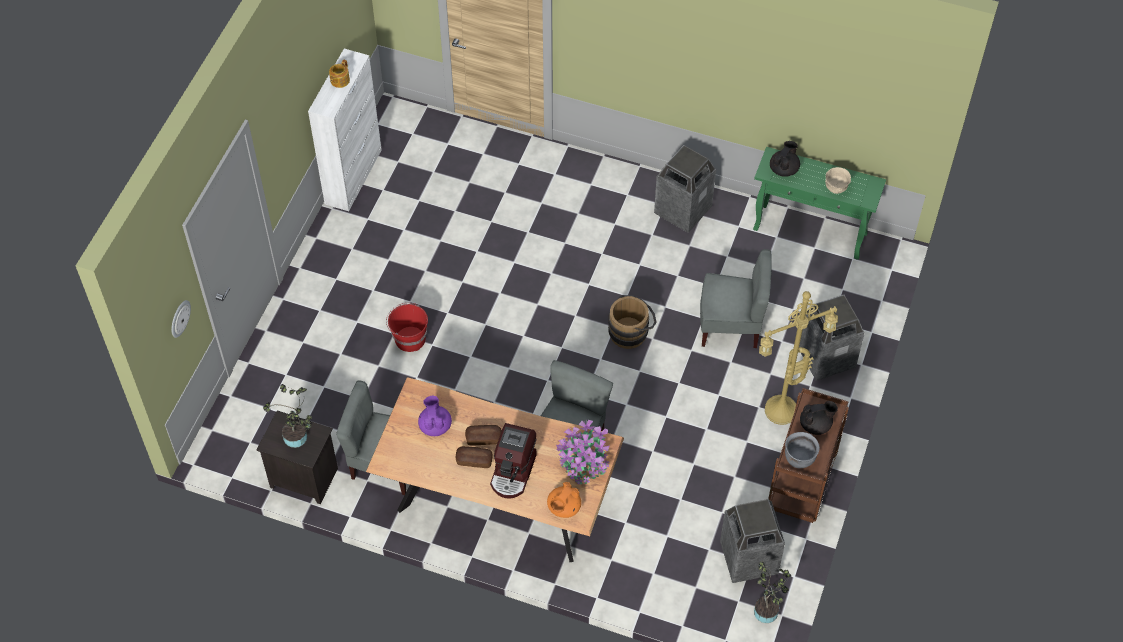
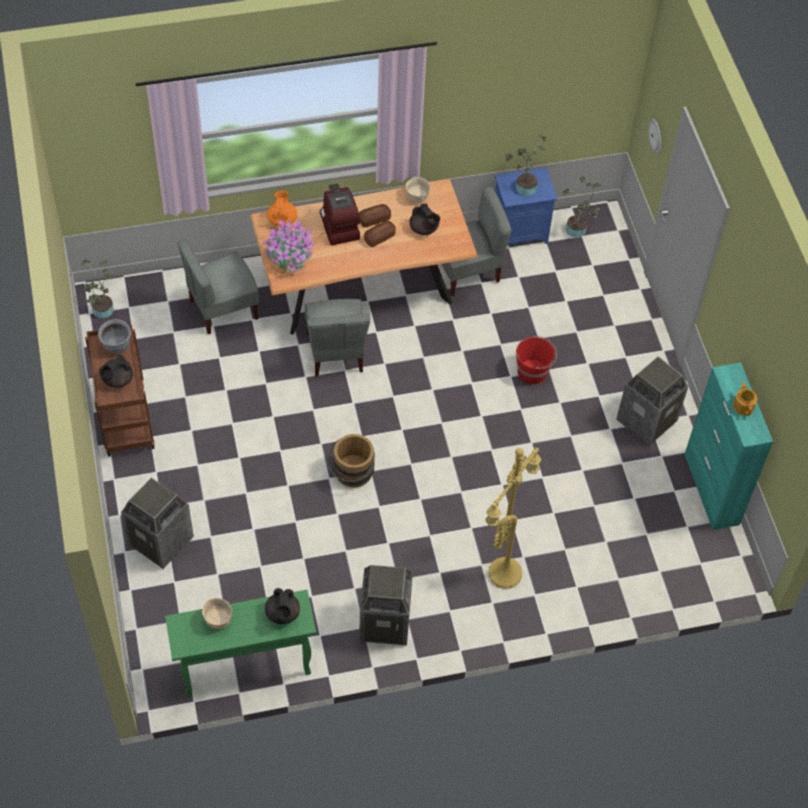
camera: 145 degrees right, 0 degrees up
black nightstand [256,410,338,504] -> blue nightstand [495,167,558,245]
white cabinet [308,49,382,211] -> turquoise cabinet [685,362,773,530]
purple teapot [418,396,452,436] -> black teapot [409,203,440,235]
grey chair [700,249,772,348] -> grey chair moved to [178,239,259,334]
trash can [720,499,785,583] -> trash can moved to [616,356,688,446]
yellow floor lamp [759,291,838,425] -> yellow floor lamp moved to [485,447,541,589]
none -> beige bowl [406,177,430,203]
none -> potted plant [563,177,602,238]

